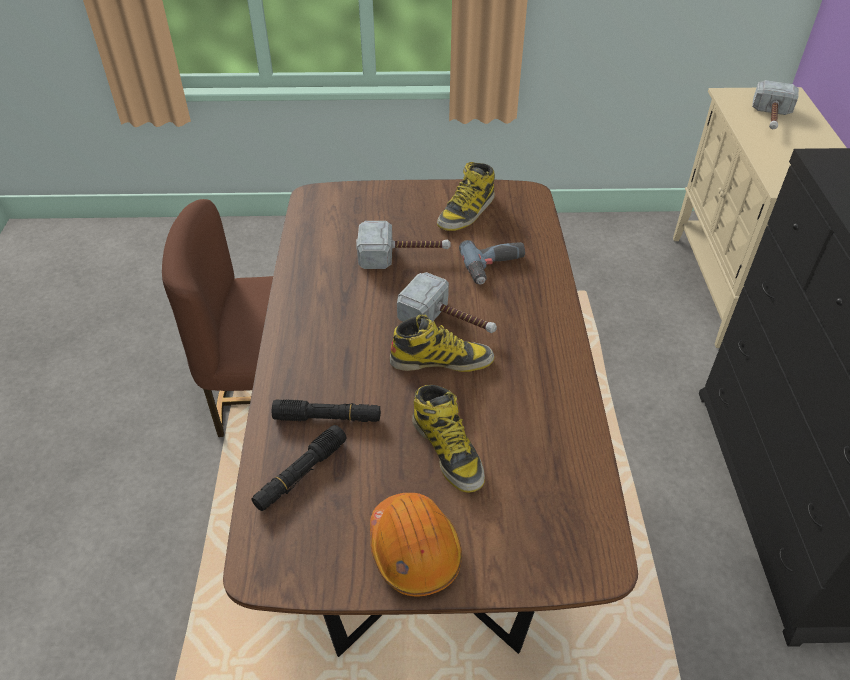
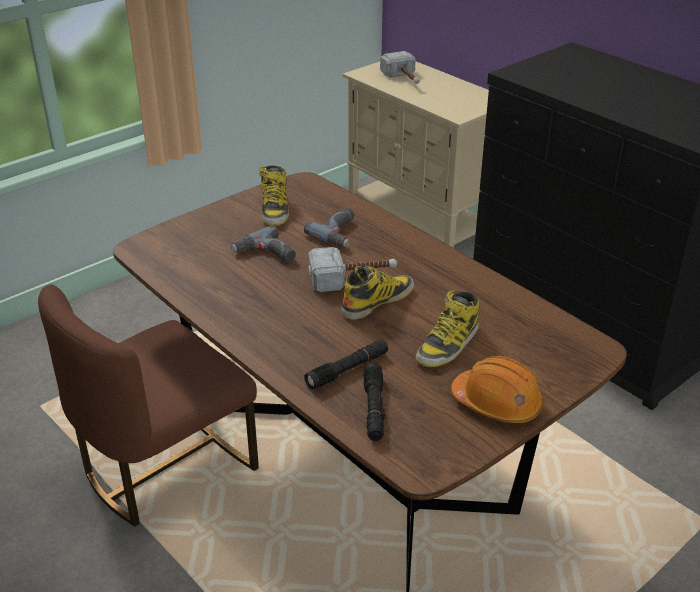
camera: 40 degrees left, 10 degrees down
hammer [356,221,451,269] -> power drill [231,225,296,262]
boot [412,385,485,493] -> boot turned 105 degrees clockwise [416,290,479,367]

